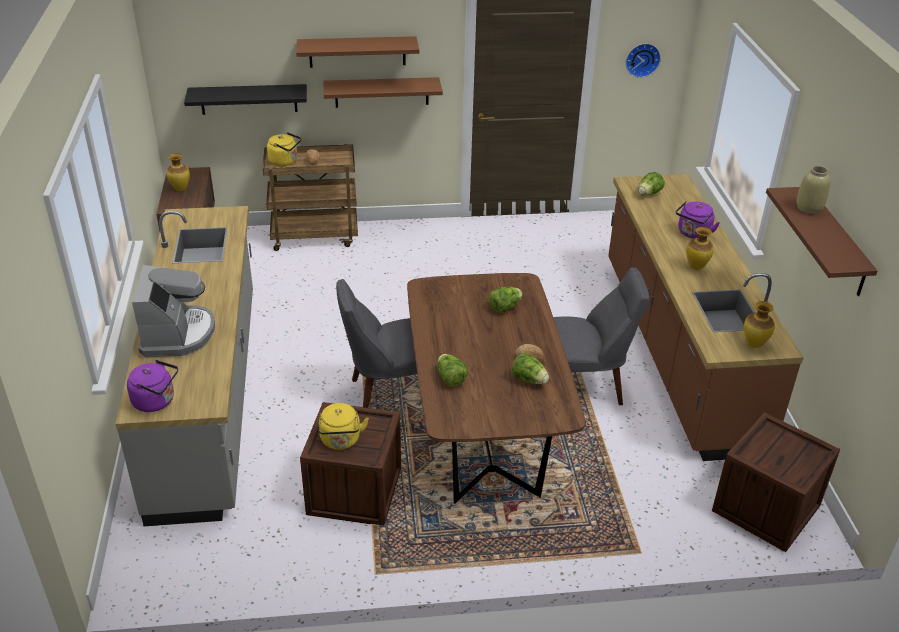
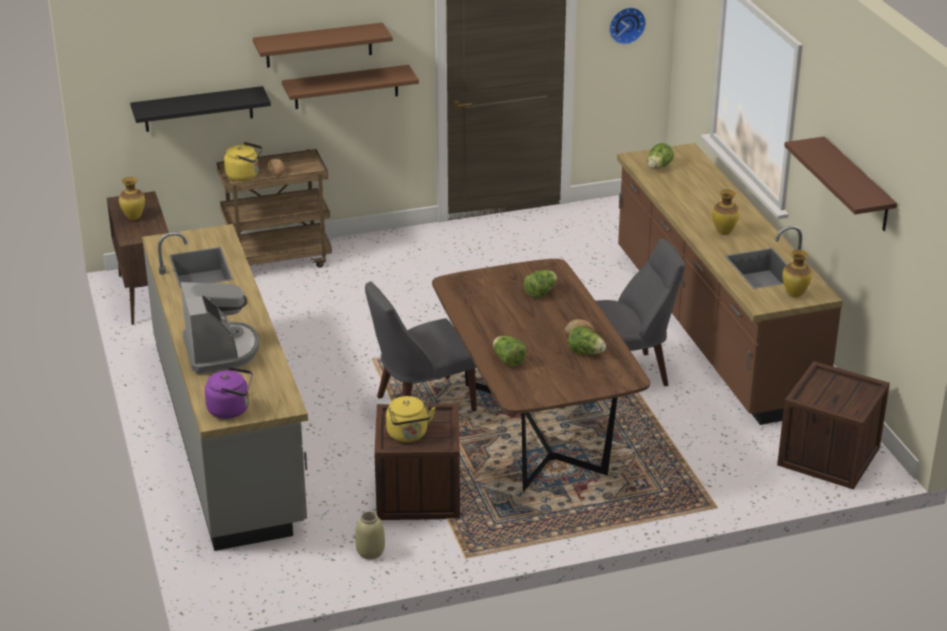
camera: 10 degrees left, 5 degrees down
purple kettle [676,201,720,239] -> none
beige vase [797,166,830,214] -> beige vase moved to [355,511,385,560]

